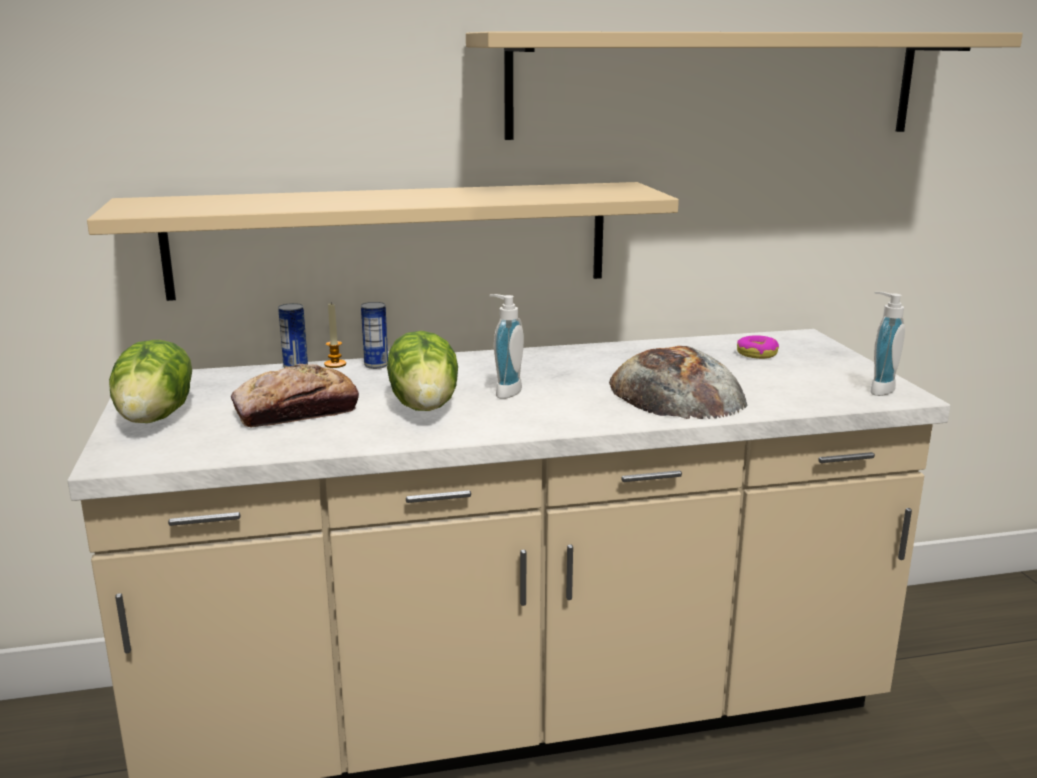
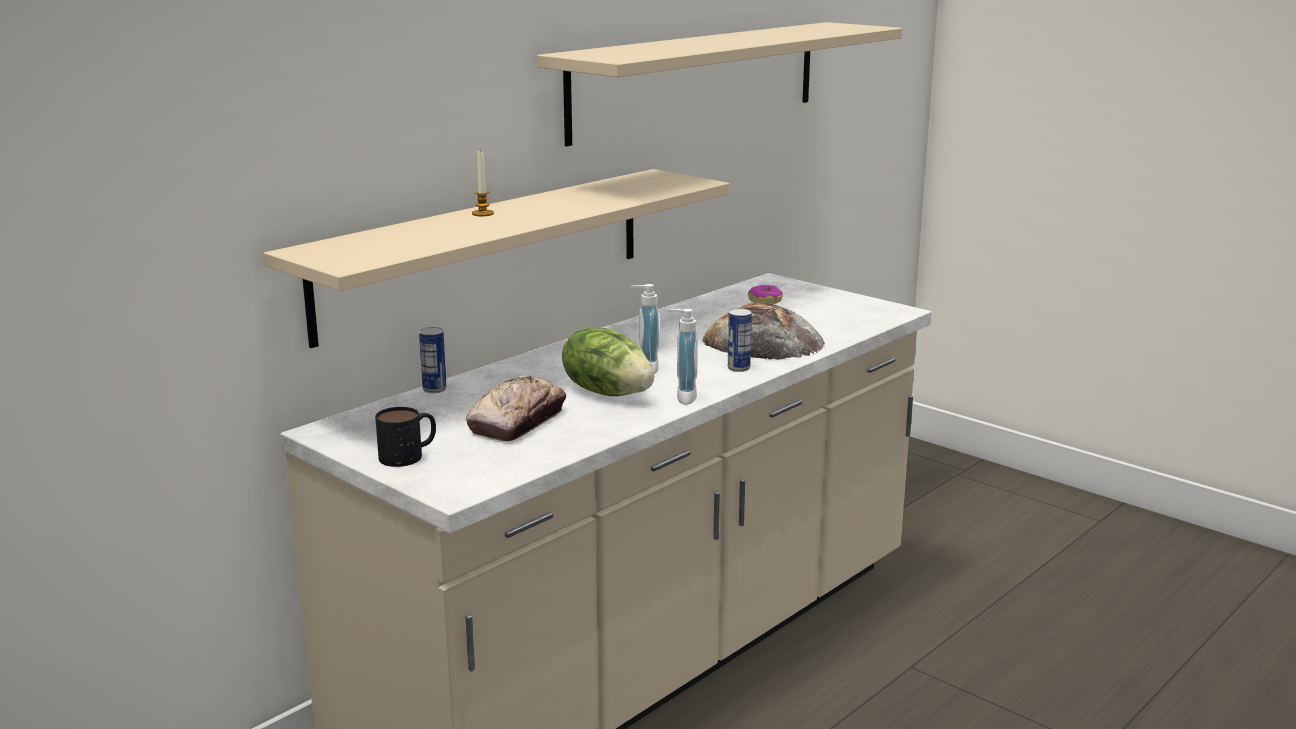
camera: 35 degrees left, 0 degrees up
lettuce [109,340,192,423] -> mug [375,407,436,467]
candle [324,303,346,368] -> candle moved to [472,151,494,216]
can [361,302,388,369] -> can moved to [728,308,752,372]
soap dispenser [871,292,905,396] -> soap dispenser moved to [668,309,698,405]

